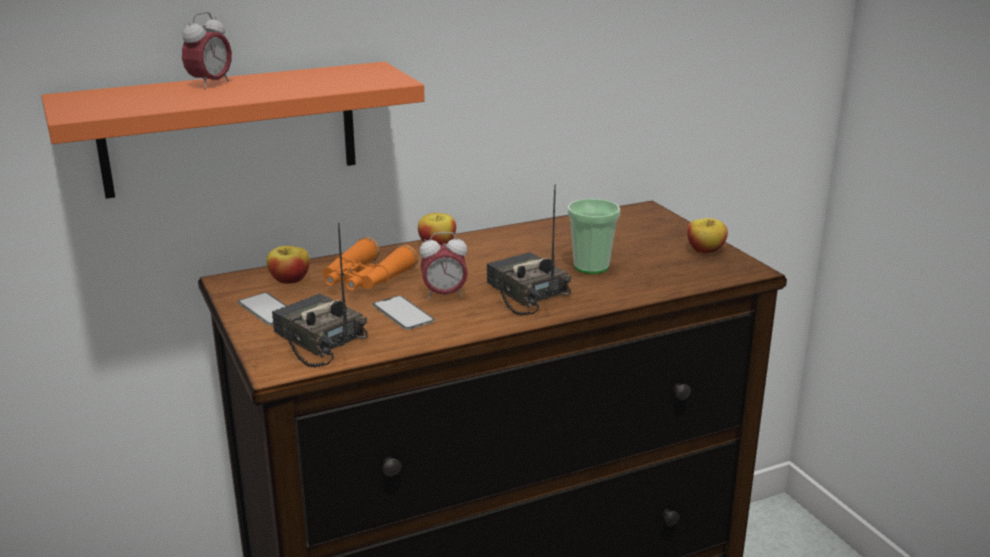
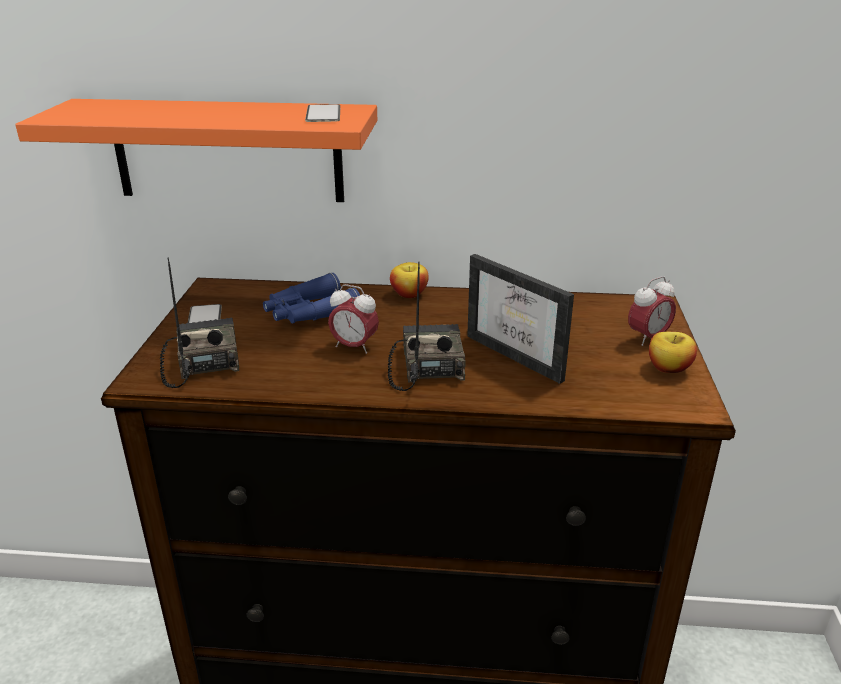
camera: 30 degrees right, 5 degrees up
alarm clock [182,12,232,89] -> alarm clock moved to [628,276,676,346]
apple [266,246,310,284] -> none
orange binoculars [323,237,418,290] -> blue binoculars [263,273,360,324]
phone [373,296,435,330] -> phone moved to [305,104,341,122]
cup [567,199,621,274] -> picture frame [467,254,574,384]

